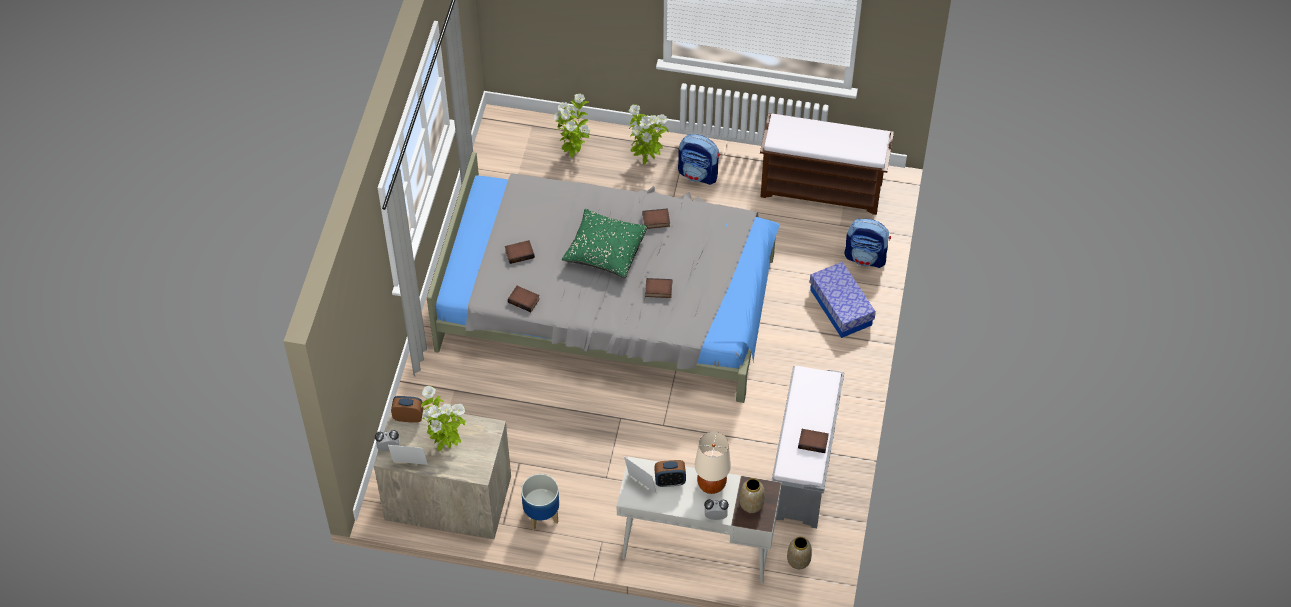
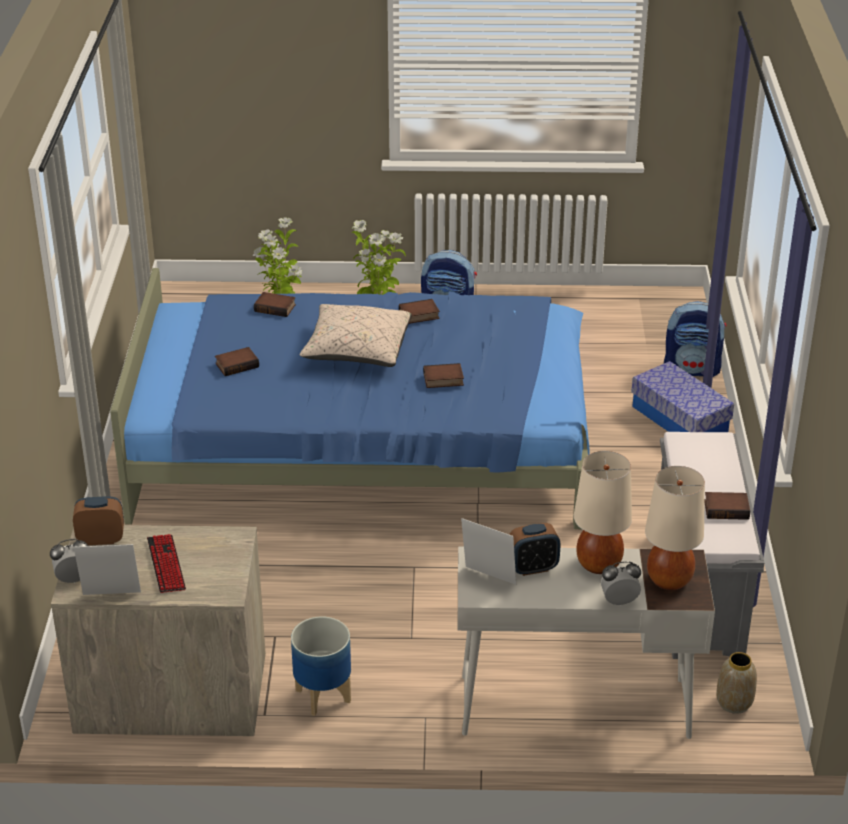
camera: 10 degrees left, 20 degrees down
potted plant [421,386,466,451] -> keyboard [147,534,186,593]
grey bed [427,152,780,403] -> blue bed [110,268,589,529]
book [508,286,540,312] -> book moved to [254,292,296,317]
green pillow [562,209,648,278] -> beige pillow [300,304,412,367]
vase [739,478,765,513] -> beige table lamp [645,466,705,590]
brown bench [760,113,894,215] -> none

